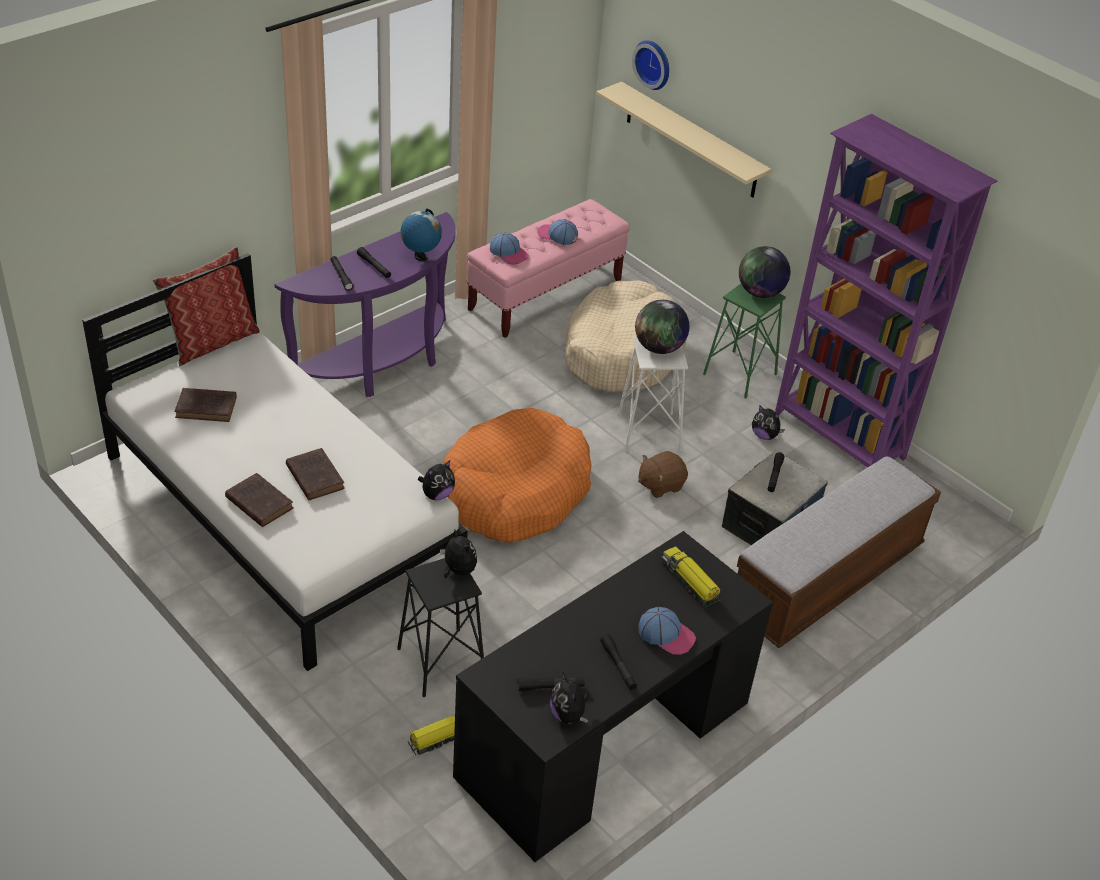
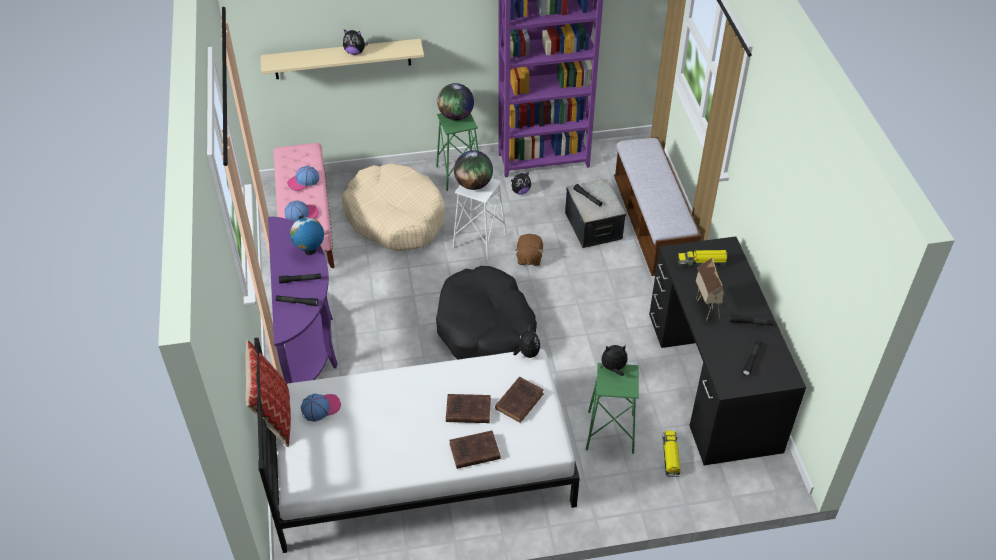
camera: 55 degrees left, 5 degrees up
brown book [175,388,237,422] -> brown book moved to [495,377,544,423]
black stool [397,558,484,697] -> green stool [586,363,639,454]
orange dog bed [444,408,591,543] -> black dog bed [436,266,537,360]
plush toy [550,672,589,724] -> plush toy moved to [343,30,368,55]
wall clock [632,40,669,90] -> none
cap [638,607,696,655] -> cap moved to [301,394,341,422]
none -> toy house [696,257,725,321]

